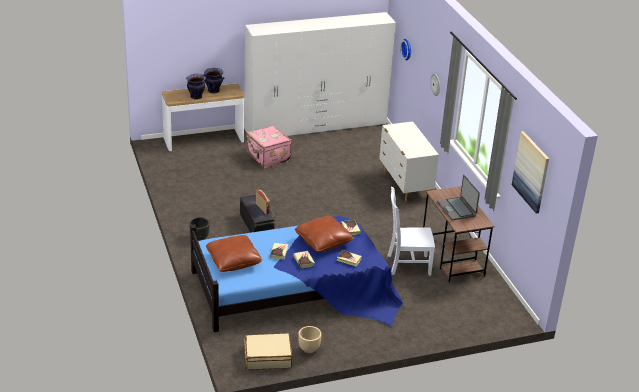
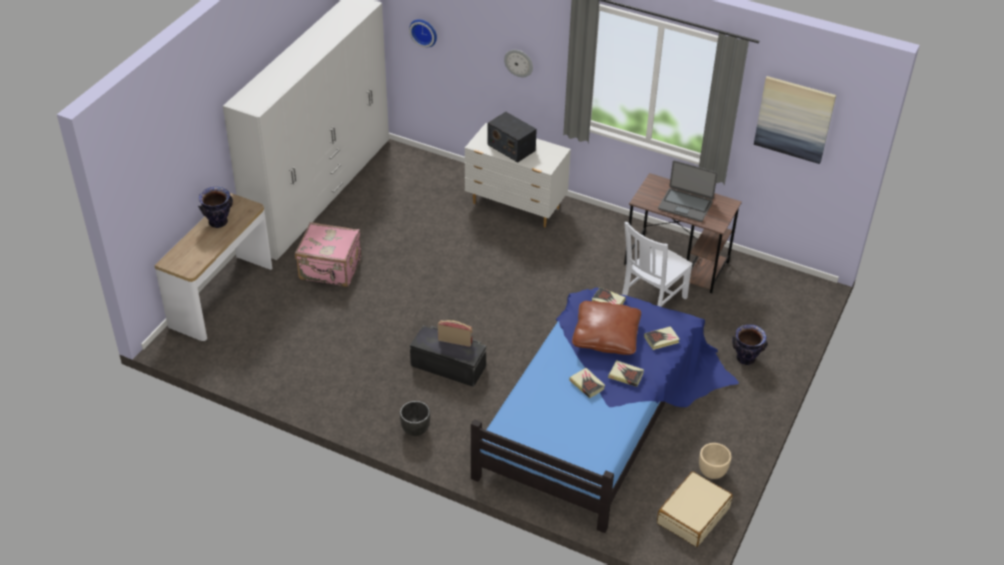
camera: 45 degrees left, 10 degrees up
vase [186,74,206,100] -> vase moved to [732,324,768,365]
brown pillow [206,235,262,272] -> none
none -> radio [487,112,537,162]

